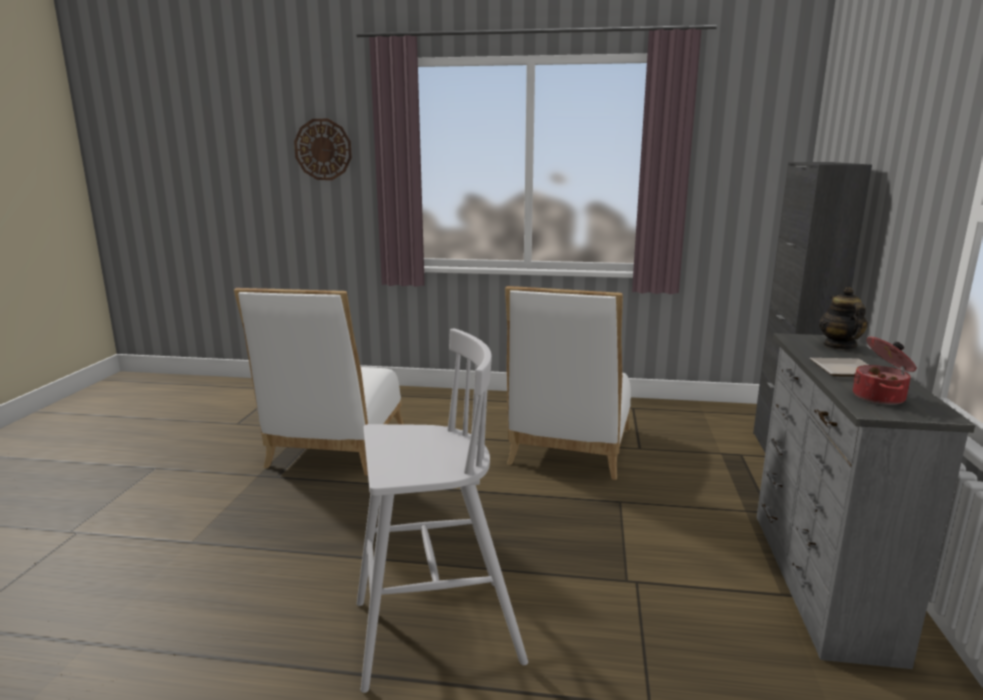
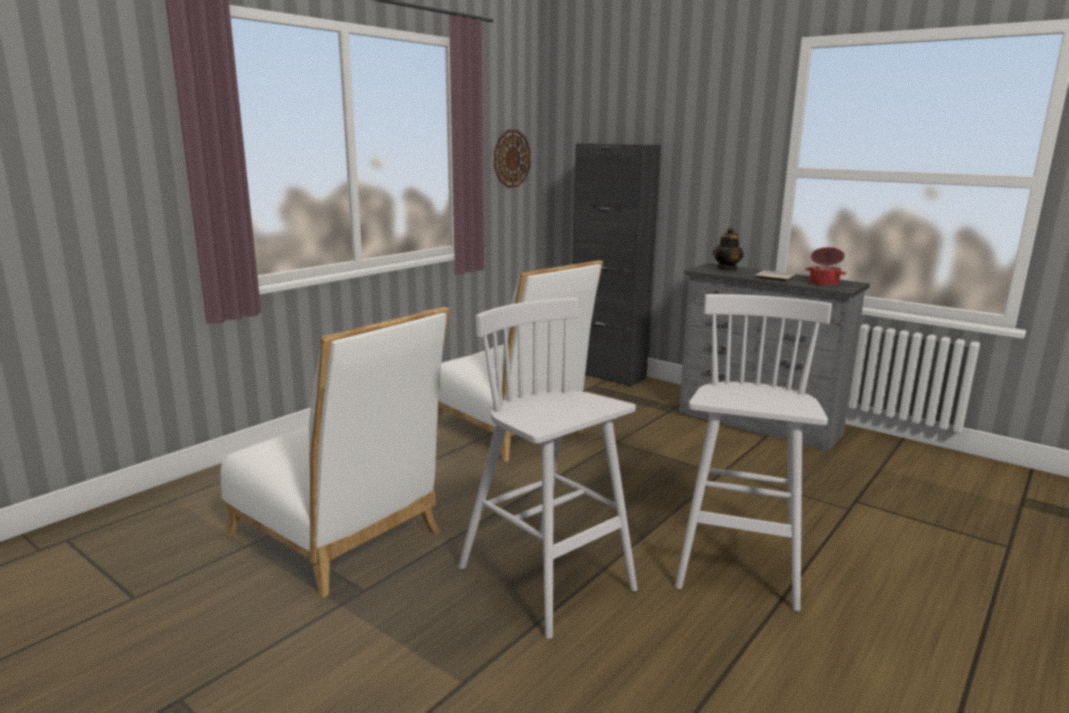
camera: 60 degrees left, 0 degrees up
wall clock [294,119,352,180] -> wall clock moved to [494,130,531,188]
teapot [819,287,868,350] -> teapot turned 90 degrees counterclockwise [713,227,744,271]
none -> white stool [458,298,637,639]

